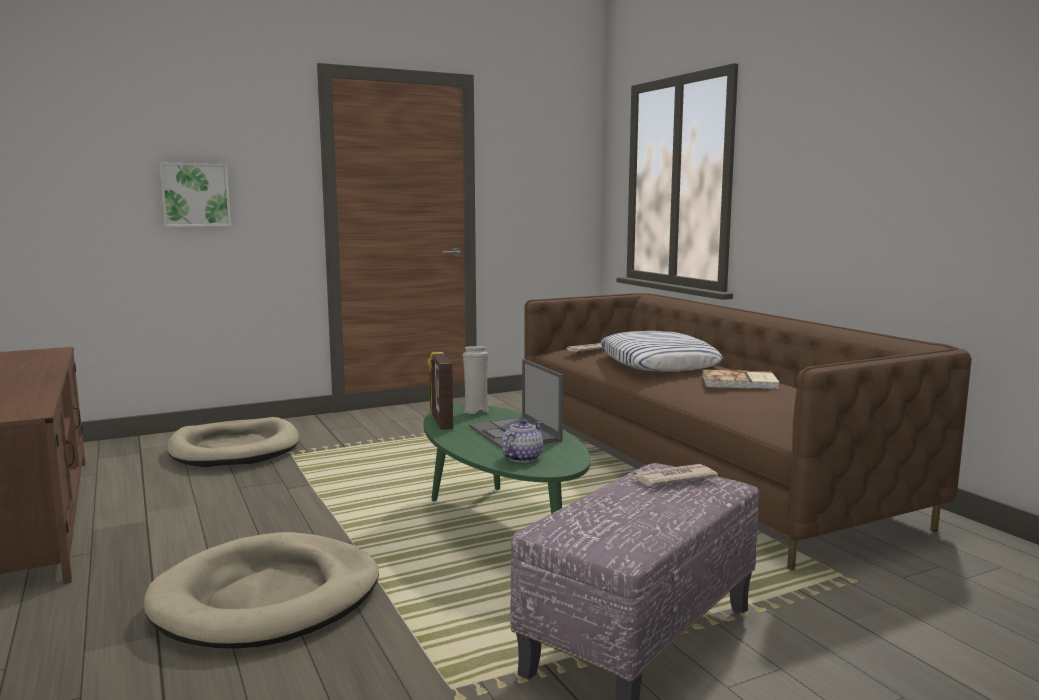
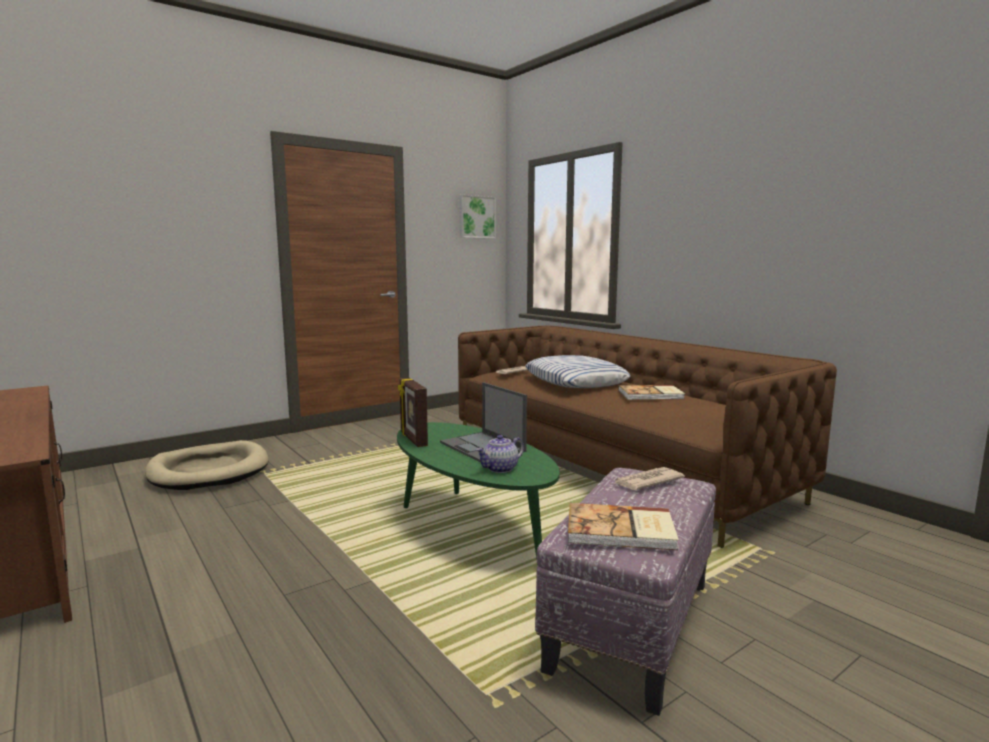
camera: 10 degrees left, 0 degrees up
beige dog bed [144,532,379,648] -> none
picture [159,162,231,227] -> picture moved to [459,195,496,239]
white vase [463,346,489,414] -> none
teapot [502,419,543,463] -> teapot turned 150 degrees counterclockwise [476,435,524,473]
none -> book [568,503,679,550]

